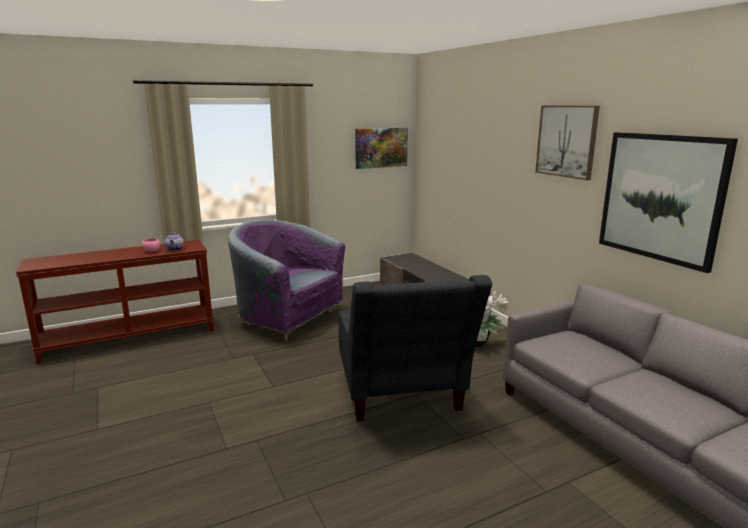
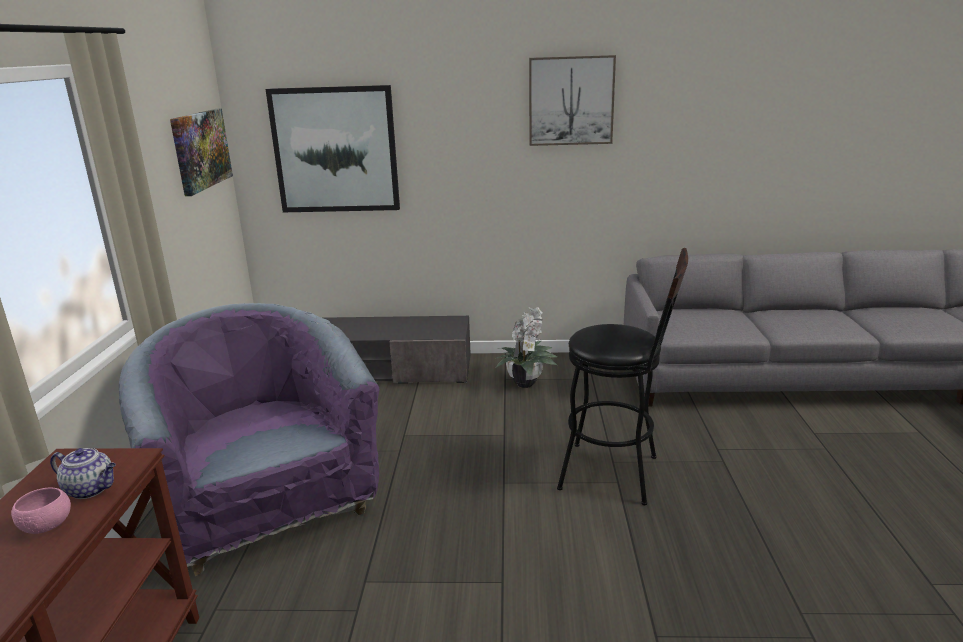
camera: 60 degrees left, 5 degrees up
purple armchair [228,220,345,342] -> purple armchair turned 90 degrees clockwise [119,303,380,577]
grey armchair [338,275,492,421] -> black stool [557,248,688,505]
picture [599,132,738,273] -> picture moved to [265,85,400,212]

